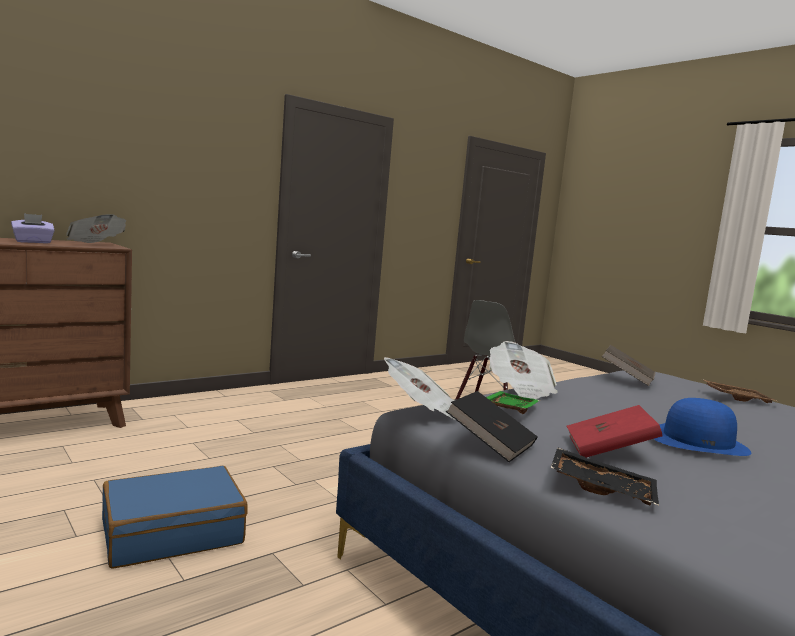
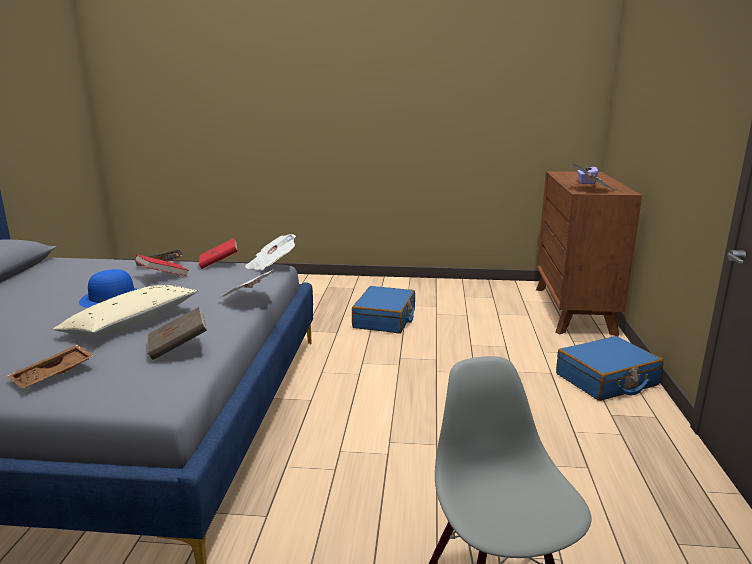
camera: 135 degrees right, 10 degrees up
black book [446,391,538,462] -> red book [199,238,238,269]
green tray [486,391,540,414] -> none
none -> beige pillow [53,285,198,337]
none -> blue suitcase [556,336,664,401]

